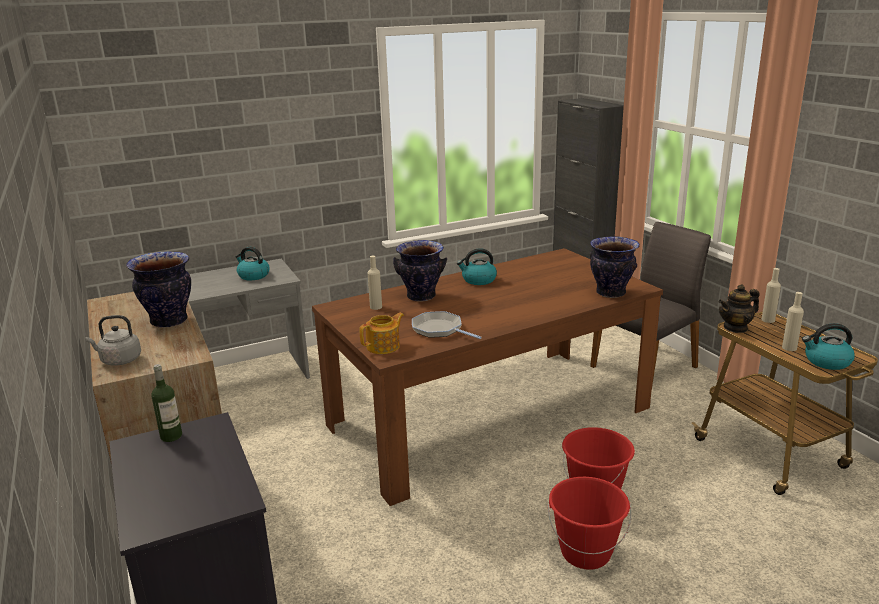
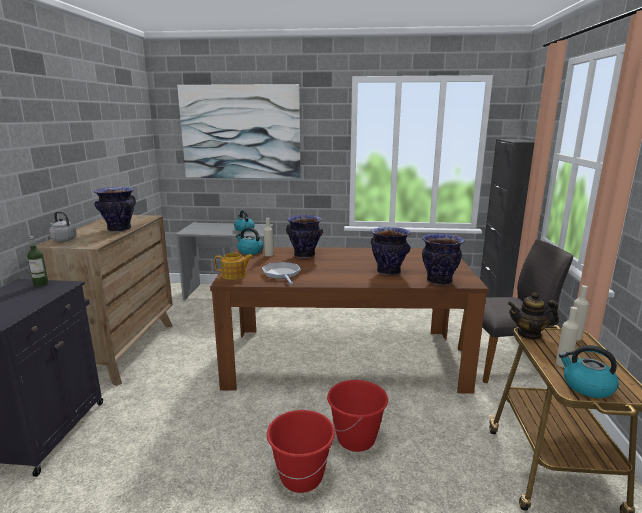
camera: 30 degrees right, 5 degrees down
kettle [457,248,497,285] -> kettle moved to [236,228,263,255]
none -> picture [177,84,301,179]
none -> vase [371,227,411,275]

